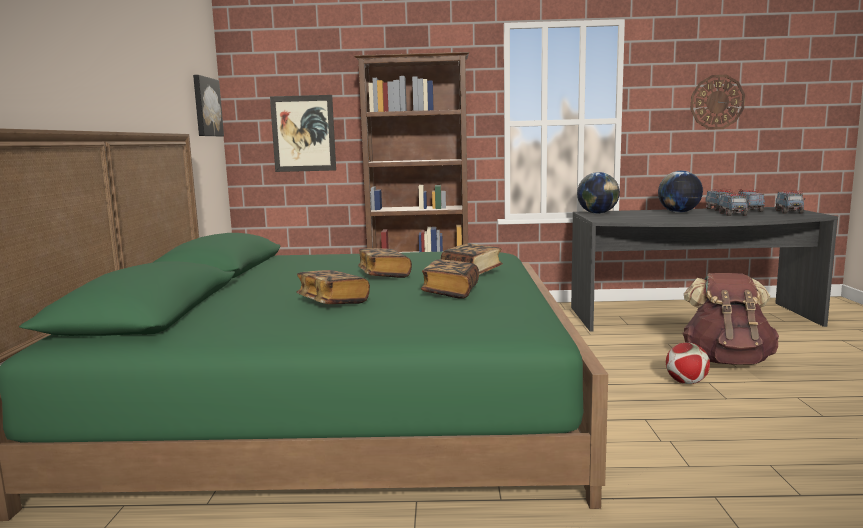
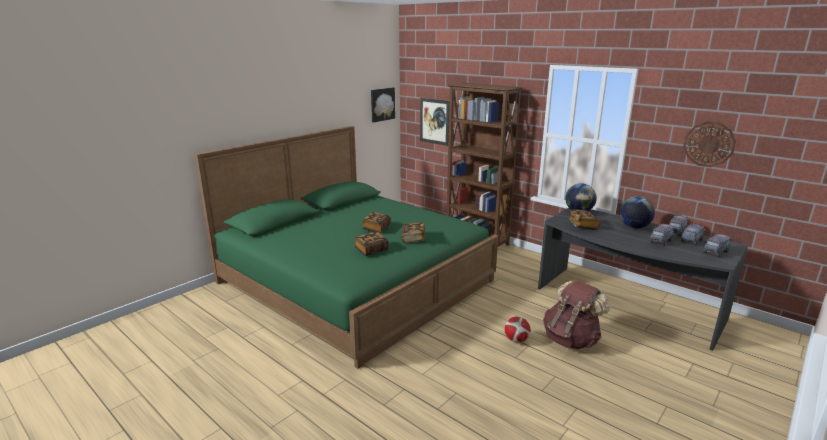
camera: 40 degrees right, 10 degrees up
book [296,270,370,304] -> book moved to [569,209,600,230]

